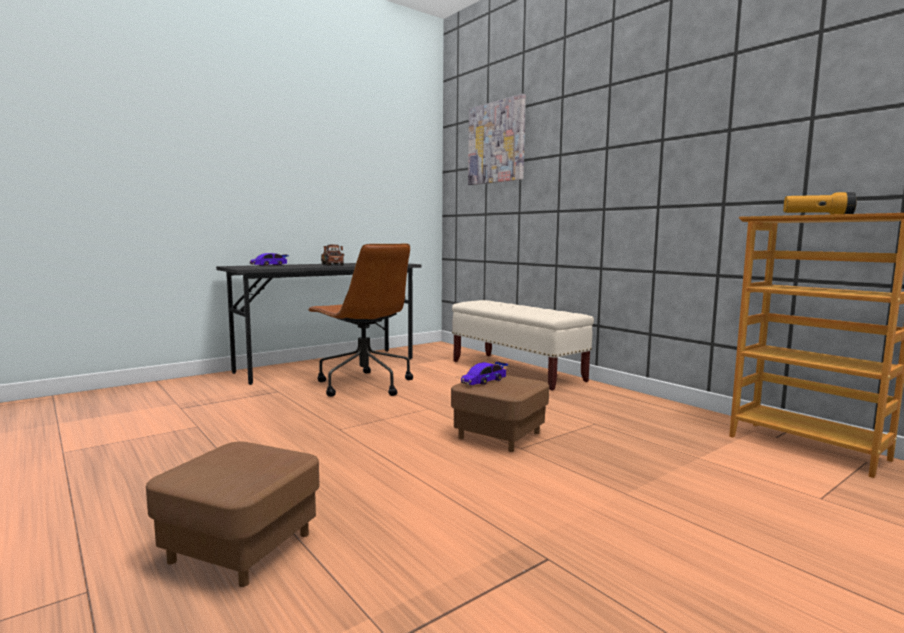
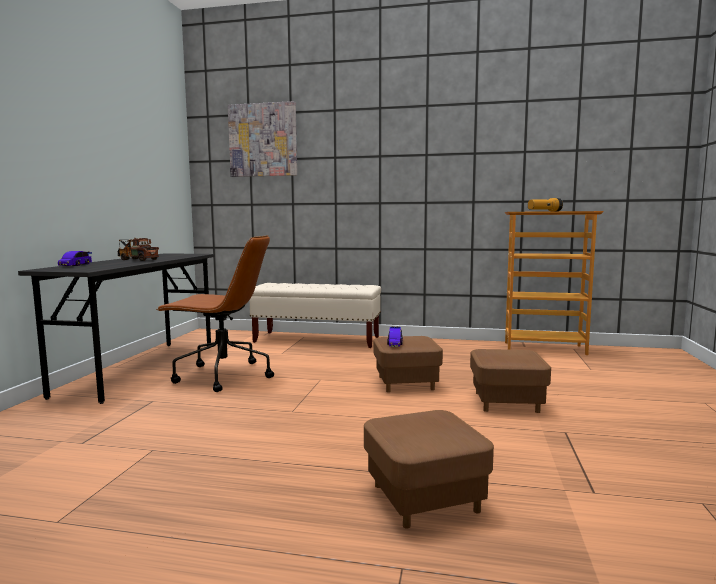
camera: 40 degrees left, 0 degrees up
none -> brown ottoman [470,349,551,413]

